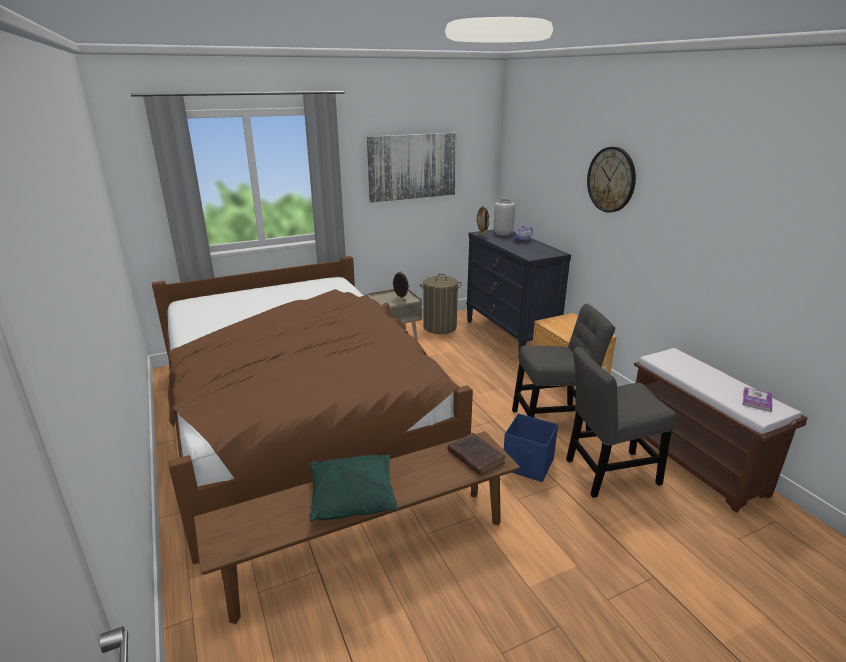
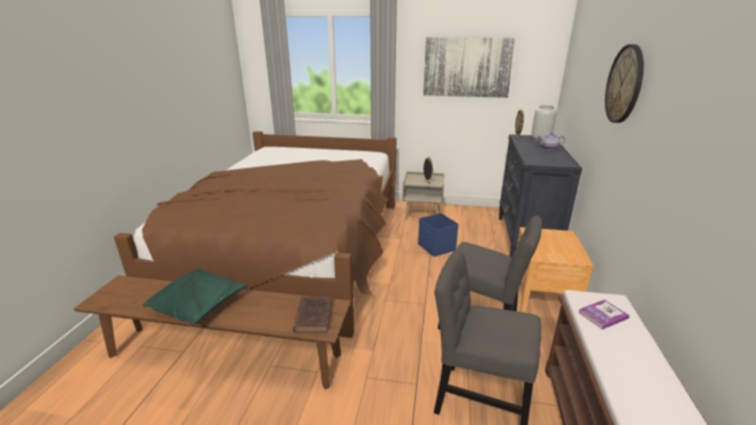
camera: 35 degrees right, 0 degrees up
laundry basket [419,274,462,334] -> none
blue storage box [504,413,558,482] -> blue storage box moved to [418,213,458,257]
book [743,387,772,412] -> book moved to [578,299,630,330]

